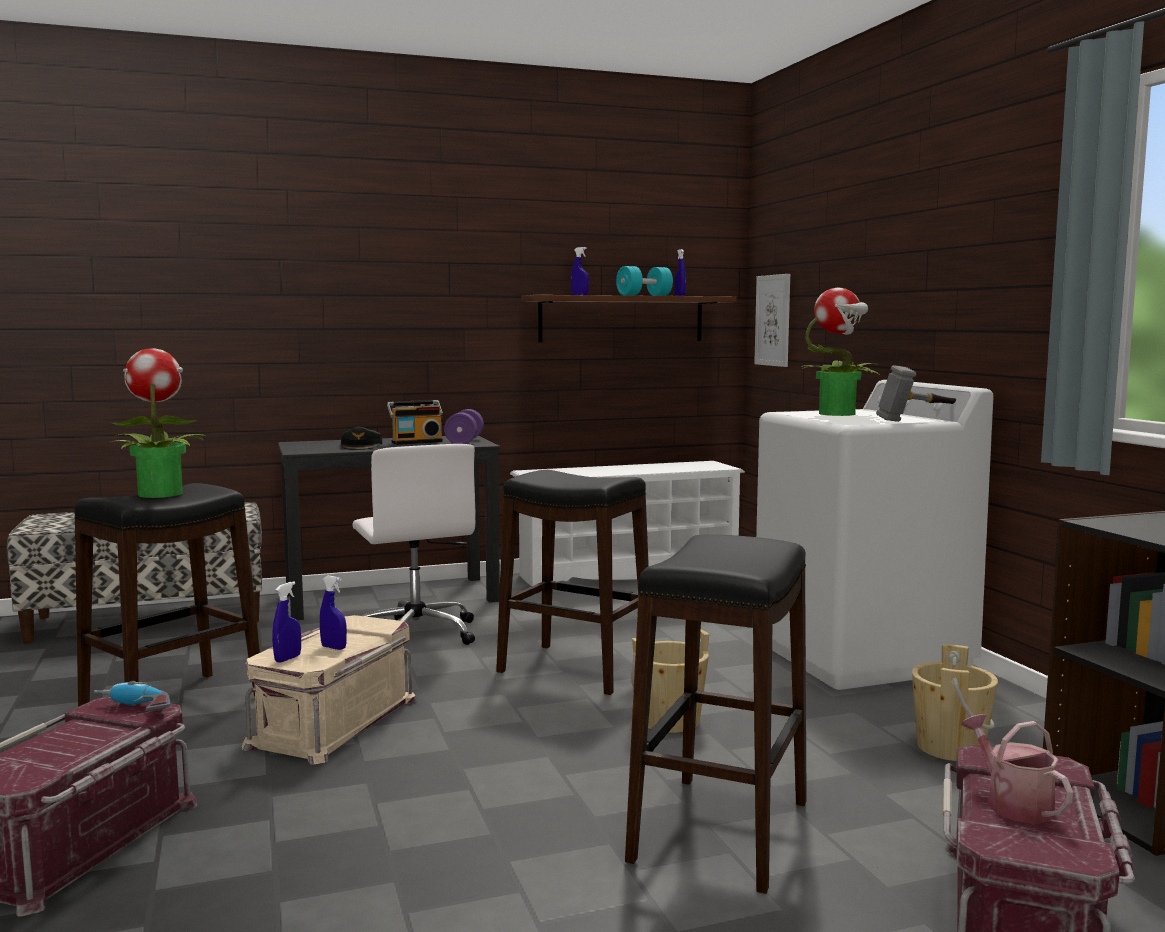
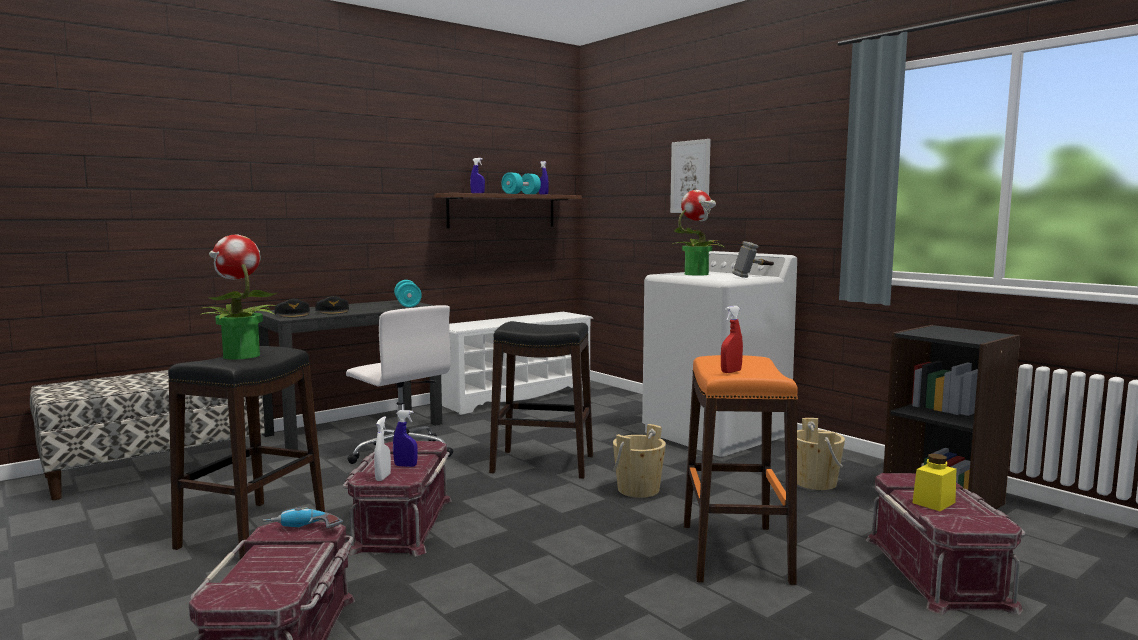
camera: 20 degrees left, 0 degrees up
beige storage box [242,615,418,765] -> red storage box [343,441,452,556]
blue spray bottle [272,581,301,663] -> white spray bottle [374,416,391,481]
radio [387,400,443,445] -> none
purple dumbbell [444,409,484,444] -> turquoise dumbbell [394,280,422,307]
black stool [625,534,807,894] -> orange stool [684,355,798,585]
picture [754,274,790,367] -> picture moved to [670,139,711,213]
watering can [961,714,1073,824] -> yellow jar [912,454,956,511]
none -> black cap [274,299,310,318]
none -> red spray bottle [721,306,743,373]

